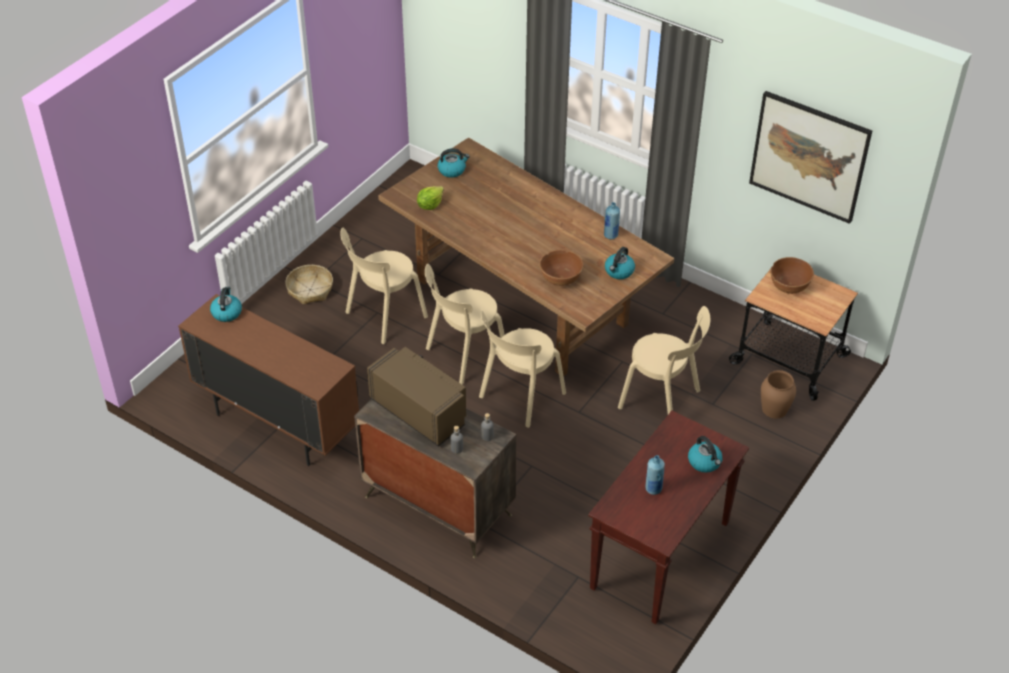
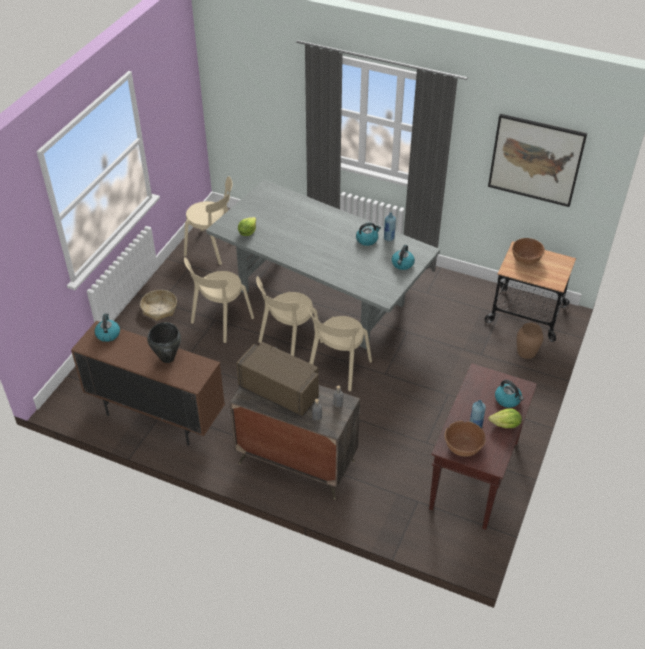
camera: 10 degrees left, 0 degrees up
brown dining table [378,137,674,377] -> grey dining table [206,180,440,349]
kettle [438,148,470,178] -> kettle moved to [356,222,381,246]
brown bowl [539,250,584,286] -> brown bowl moved to [445,421,486,457]
beige chair [618,306,710,414] -> beige chair moved to [184,176,232,265]
none -> black cooking pot [147,322,181,363]
none -> lettuce [488,409,522,428]

